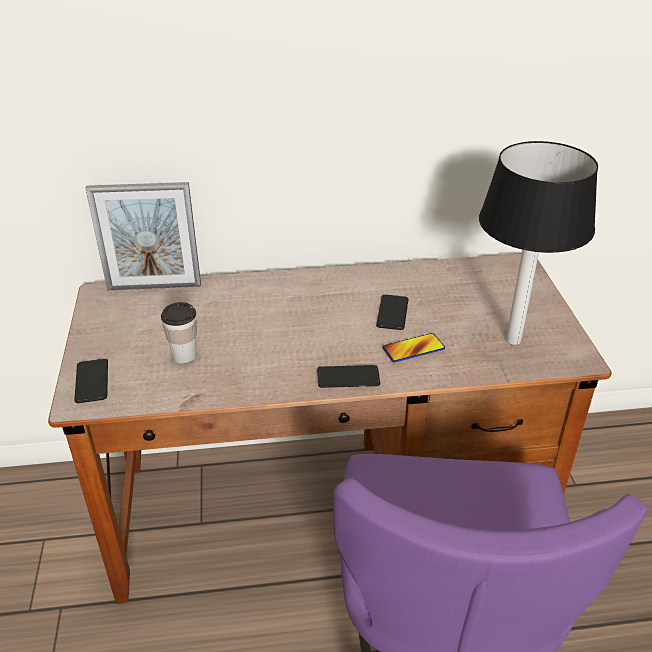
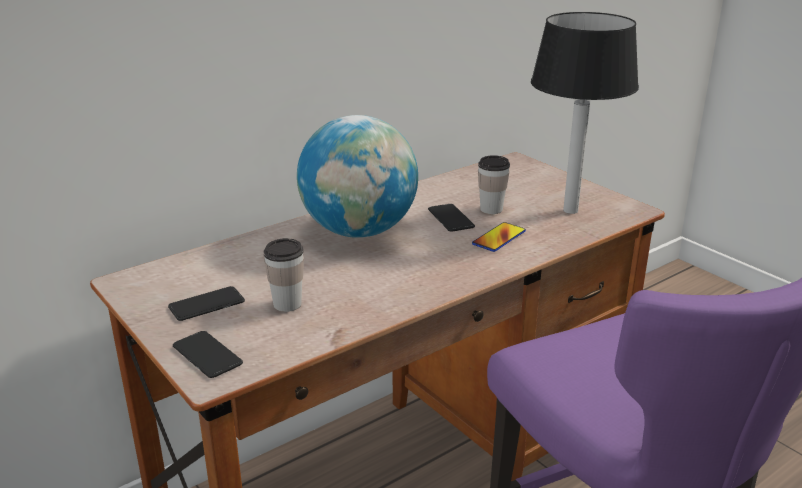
camera: 30 degrees left, 10 degrees down
picture frame [85,182,201,290] -> none
phone [317,365,380,388] -> phone moved to [168,286,245,321]
none -> globe [297,115,418,238]
none -> cup [478,155,510,214]

